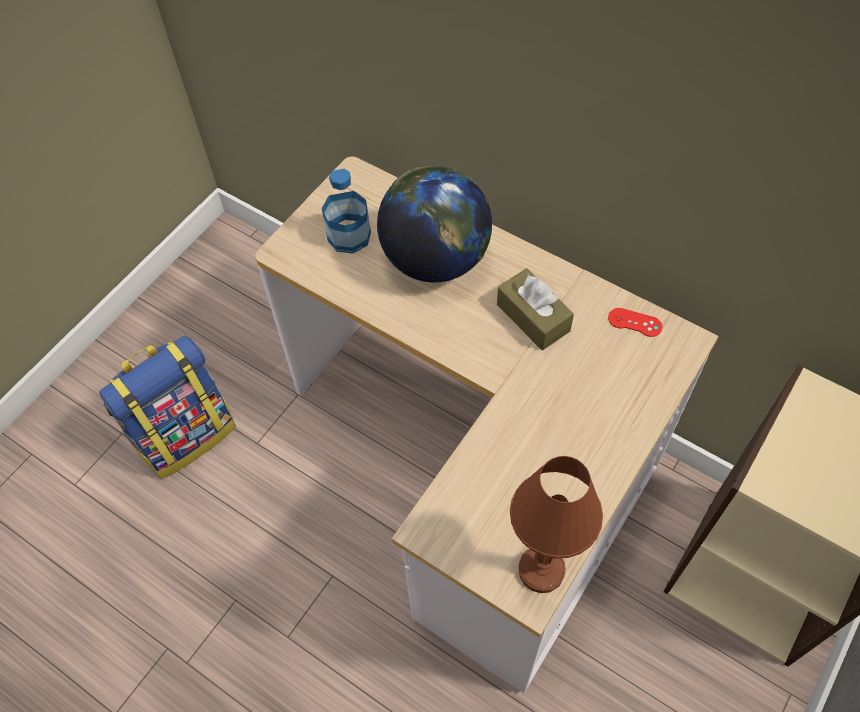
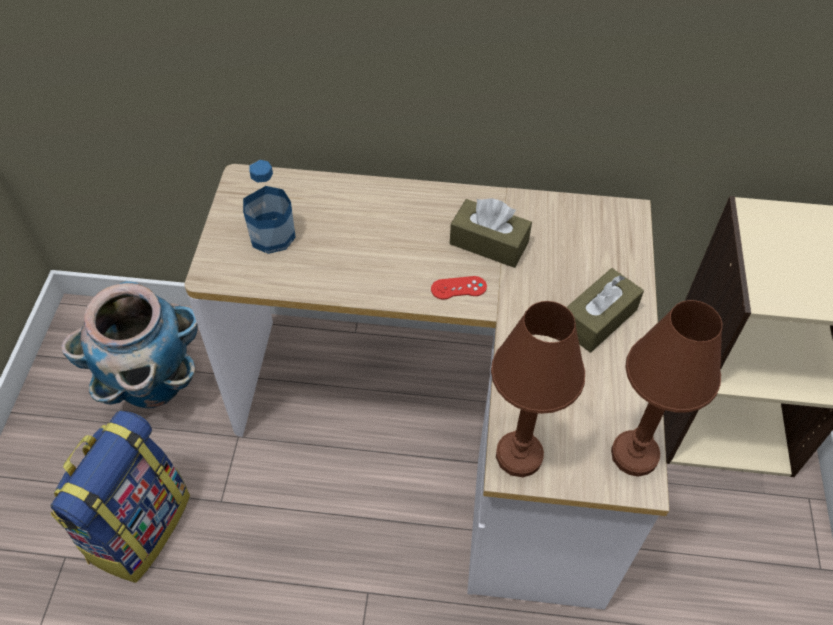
camera: 30 degrees left, 5 degrees down
globe [377,165,492,282] -> none
red game controller [608,308,662,337] -> red game controller moved to [431,276,487,299]
none -> planter [61,281,198,408]
none -> brown table lamp [491,301,585,477]
none -> brown tissue box [567,268,644,353]

